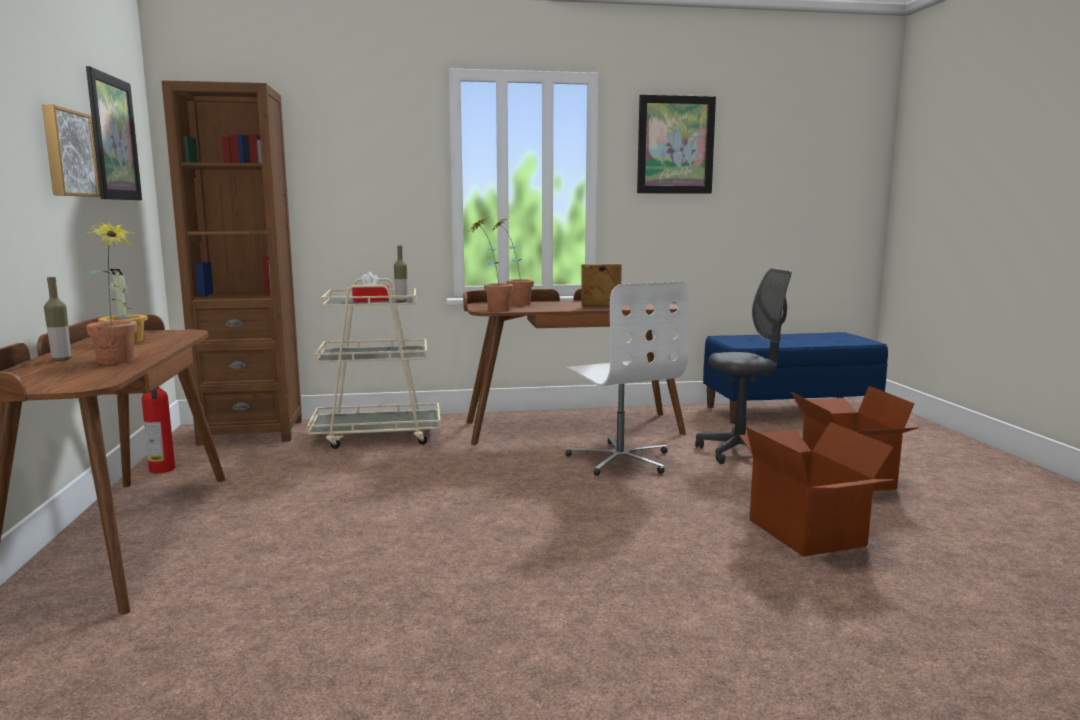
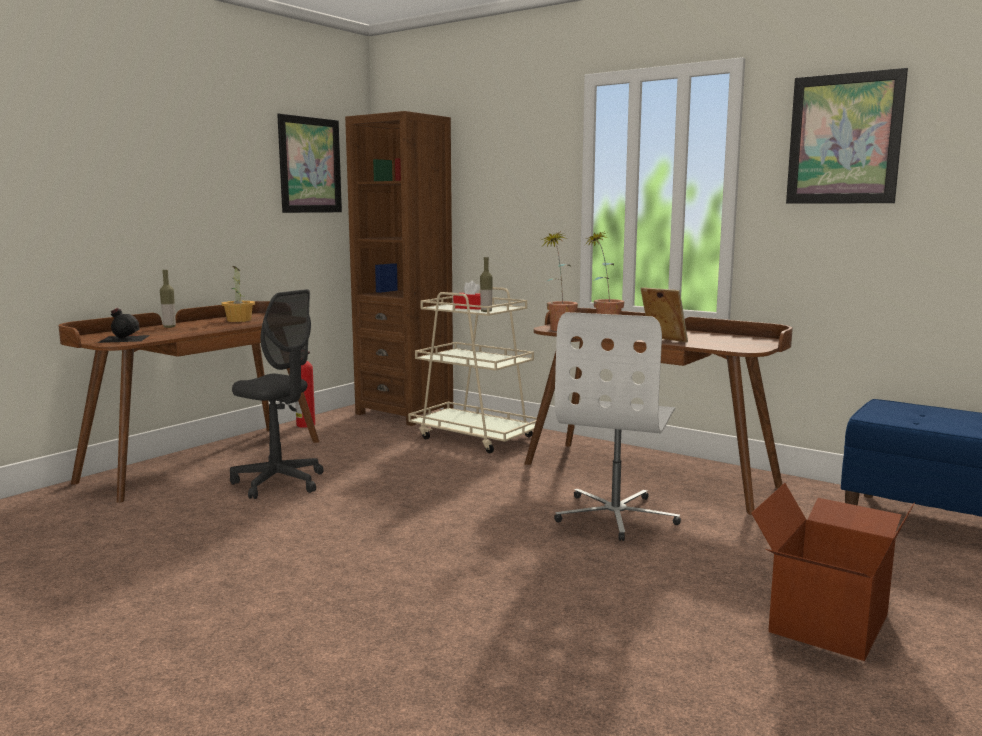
camera: 45 degrees right, 0 degrees up
picture [42,104,100,197] -> none
potted plant [83,221,137,365] -> none
grey office chair [695,268,792,464] -> grey office chair moved to [230,289,324,499]
cardboard box [739,422,898,557] -> none
none -> black bottle [98,308,150,343]

